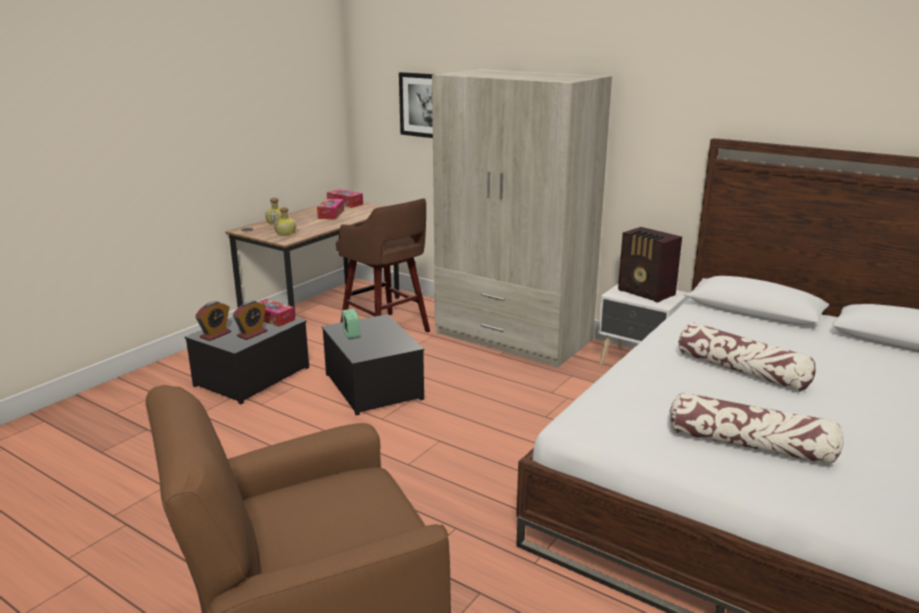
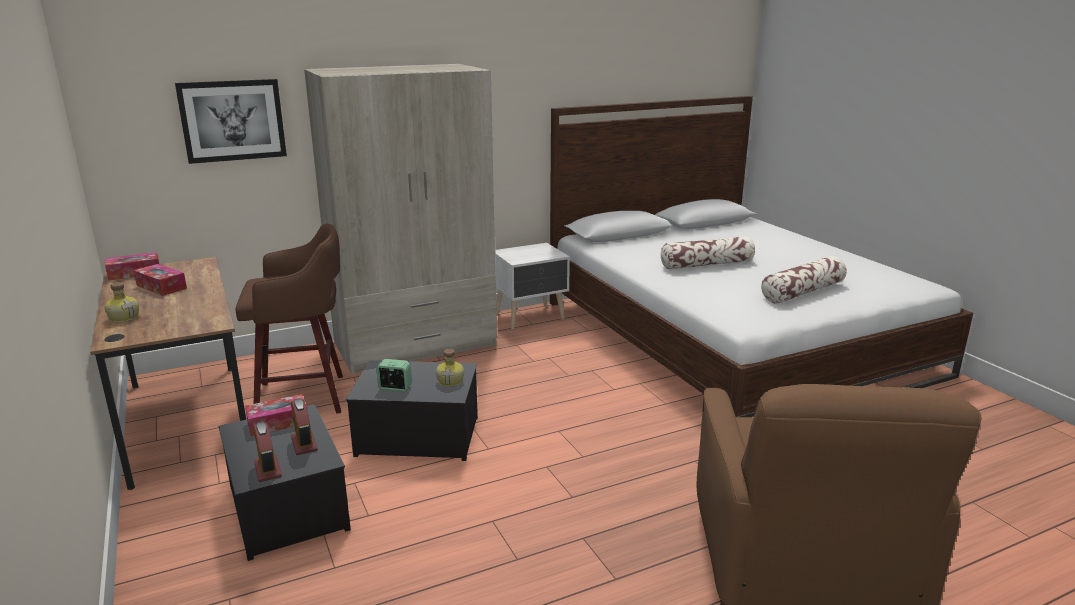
camera: 60 degrees left, 0 degrees up
bottle [274,207,296,235] -> bottle moved to [436,349,464,387]
radio [618,227,682,303] -> none

